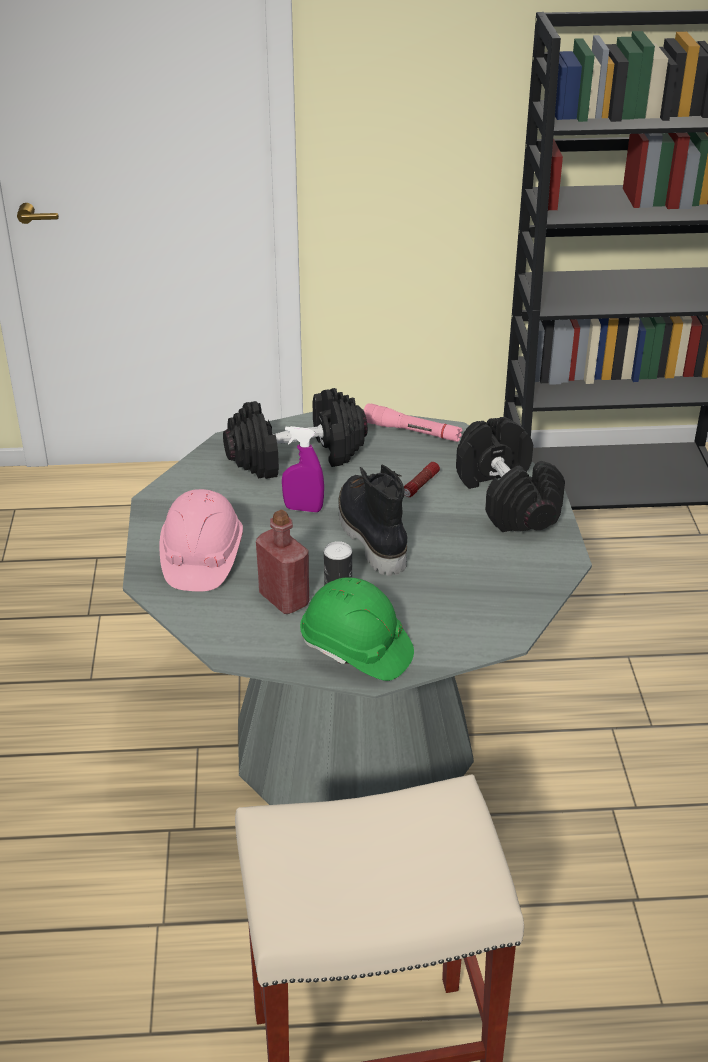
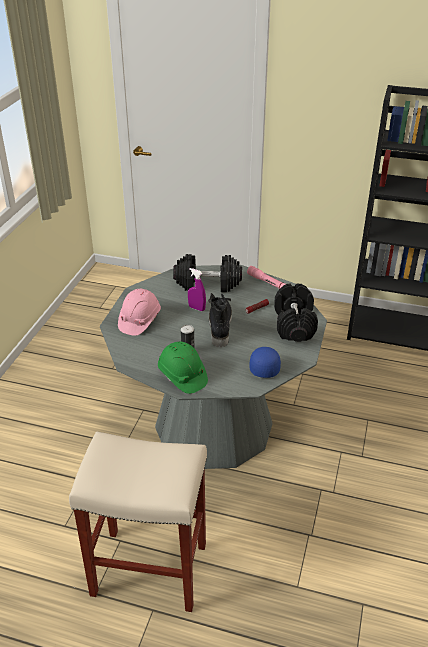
camera: 20 degrees right, 0 degrees up
red bottle [256,510,309,614] -> none
none -> blue cap [249,347,281,378]

